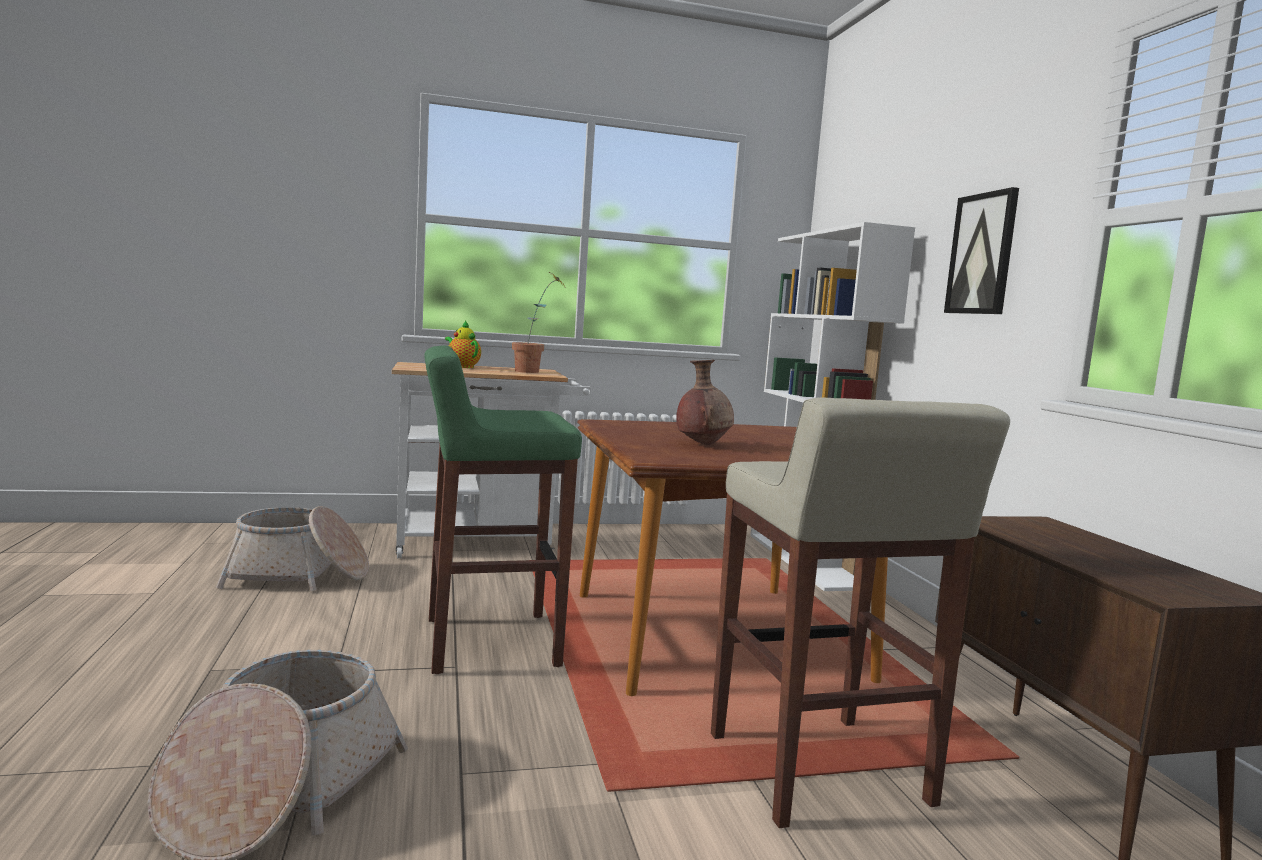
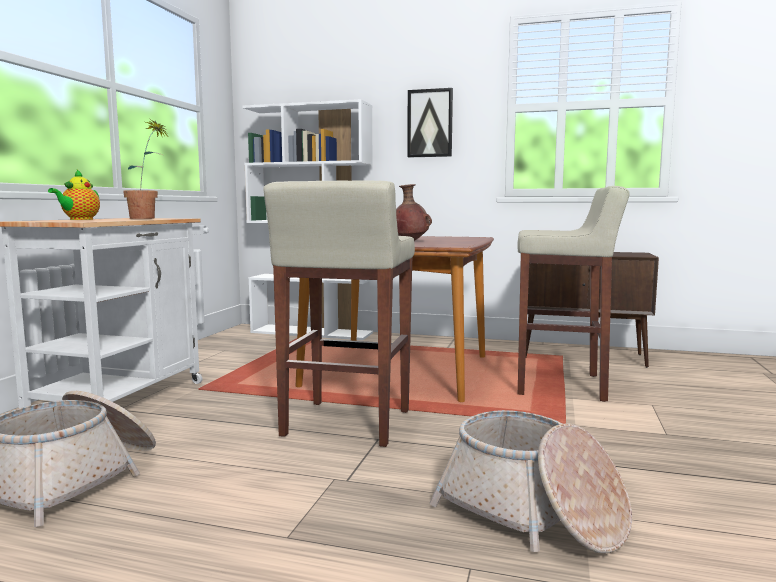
camera: 60 degrees left, 0 degrees up
green stool [425,345,582,674] -> beige stool [264,180,415,447]
teapot [445,321,481,368] -> teapot turned 60 degrees counterclockwise [48,169,100,220]

